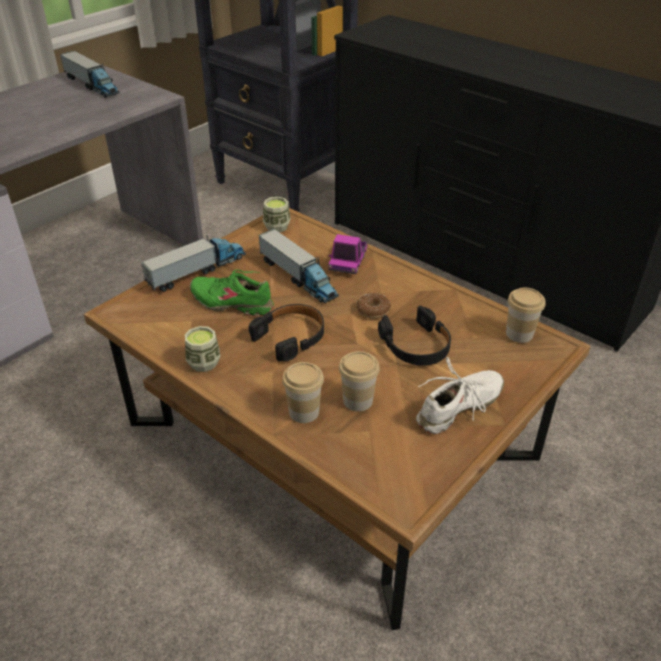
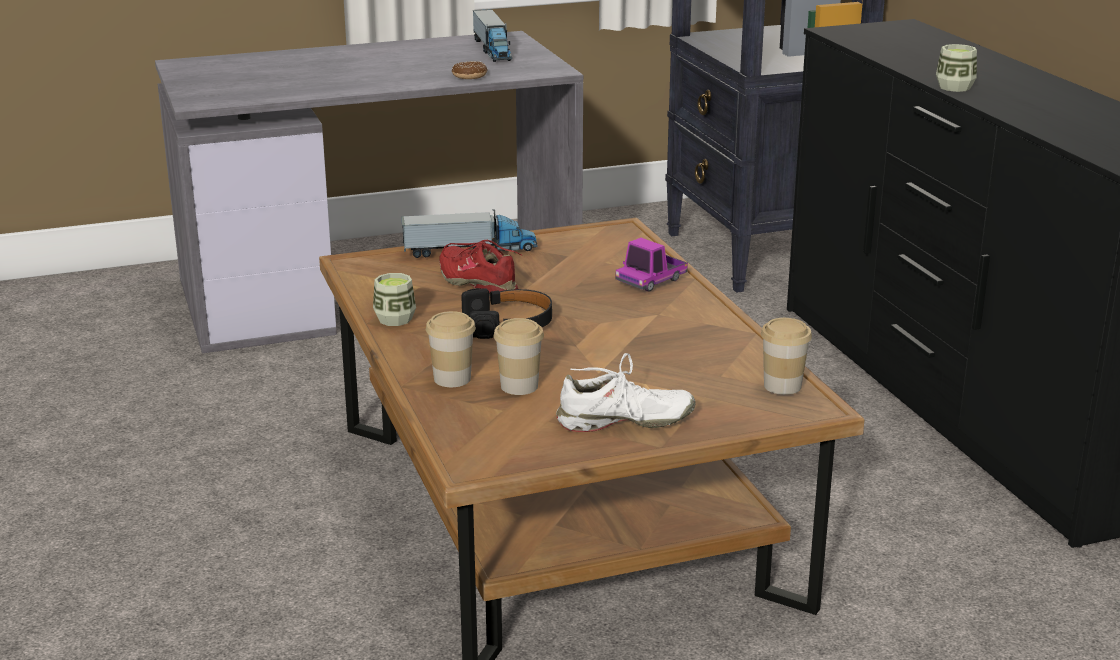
camera: 30 degrees right, 15 degrees down
green shoe [190,269,274,316] -> red shoe [439,240,521,297]
toy truck [258,229,339,303] -> none
cup [263,197,291,232] -> cup moved to [936,44,977,92]
donut [356,293,391,319] -> donut moved to [452,61,487,79]
black headphones [378,306,451,366] -> none

